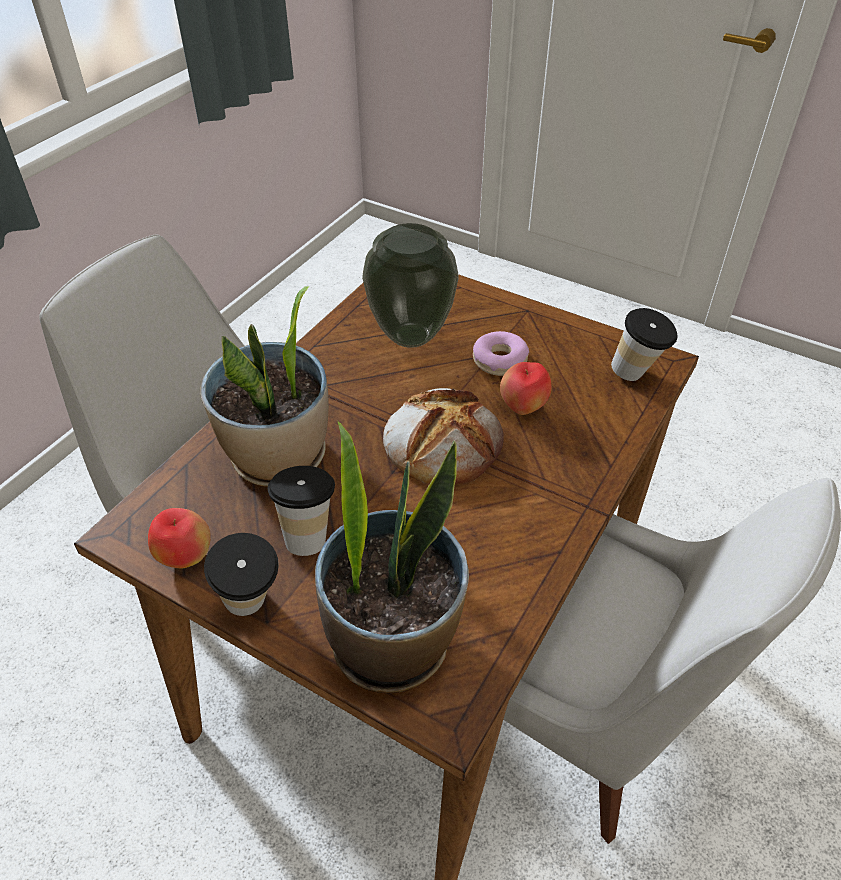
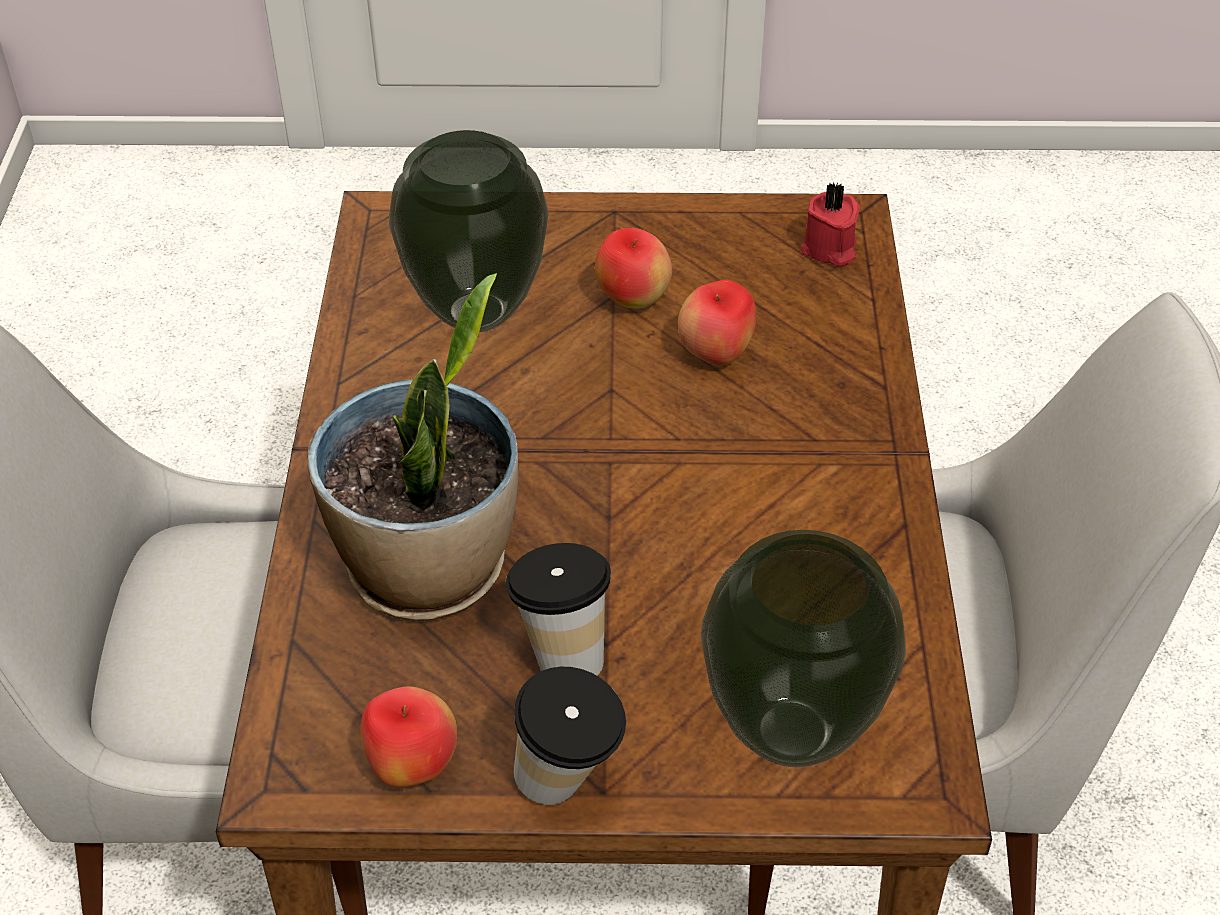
camera: 30 degrees left, 0 degrees up
potted plant [315,422,469,693] -> vase [701,530,906,767]
bread [383,388,504,485] -> none
donut [473,331,529,376] -> apple [595,228,672,309]
cup [611,308,677,381] -> red candle [801,182,860,267]

